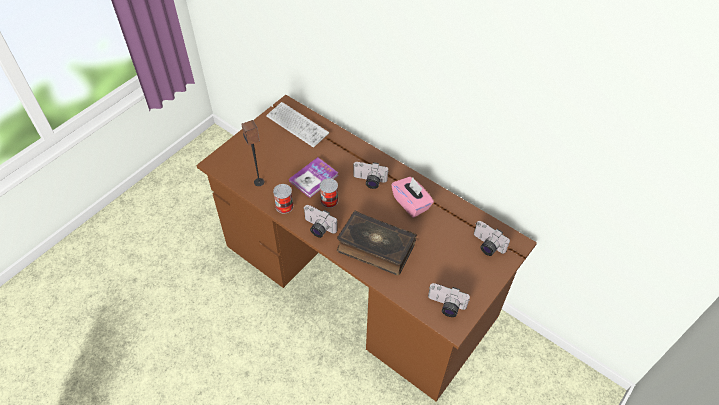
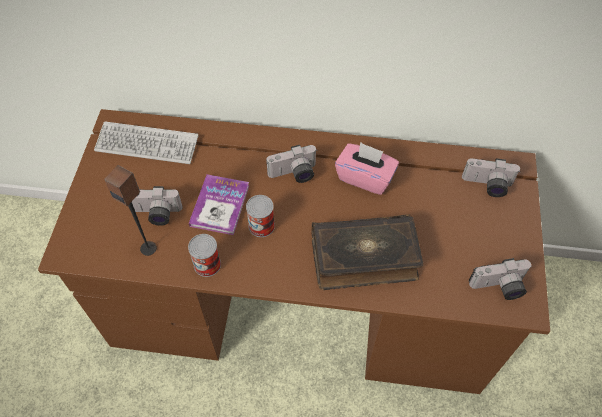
camera: 30 degrees left, 5 degrees up
camera [304,205,338,238] -> camera moved to [132,186,183,226]

